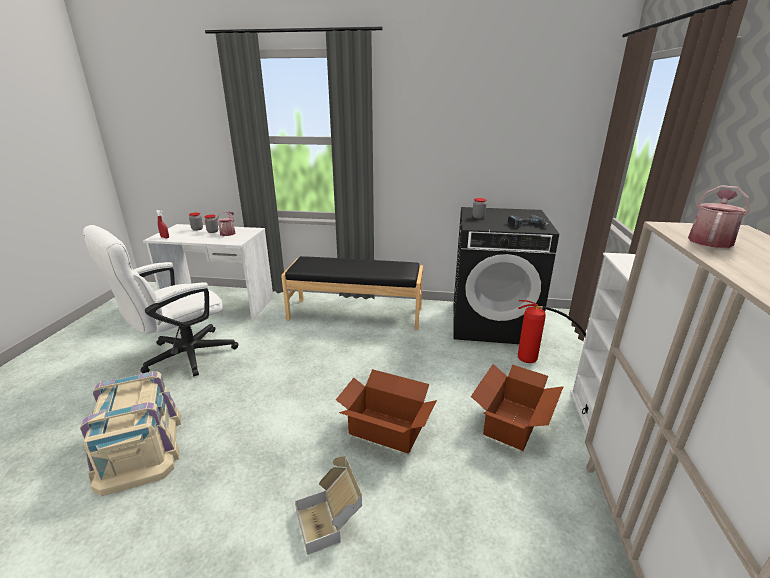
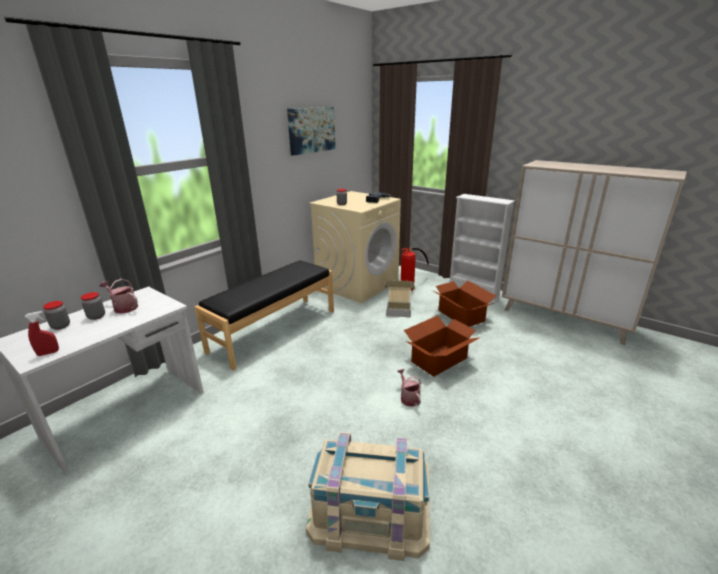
camera: 60 degrees left, 0 degrees up
white office chair [83,225,238,377] -> none
cardboard box [295,456,362,555] -> cardboard box moved to [385,280,415,317]
black washing machine [453,207,559,344] -> beige washing machine [309,191,401,303]
watering can [688,185,749,248] -> watering can moved to [397,369,421,407]
none -> picture [287,107,336,156]

